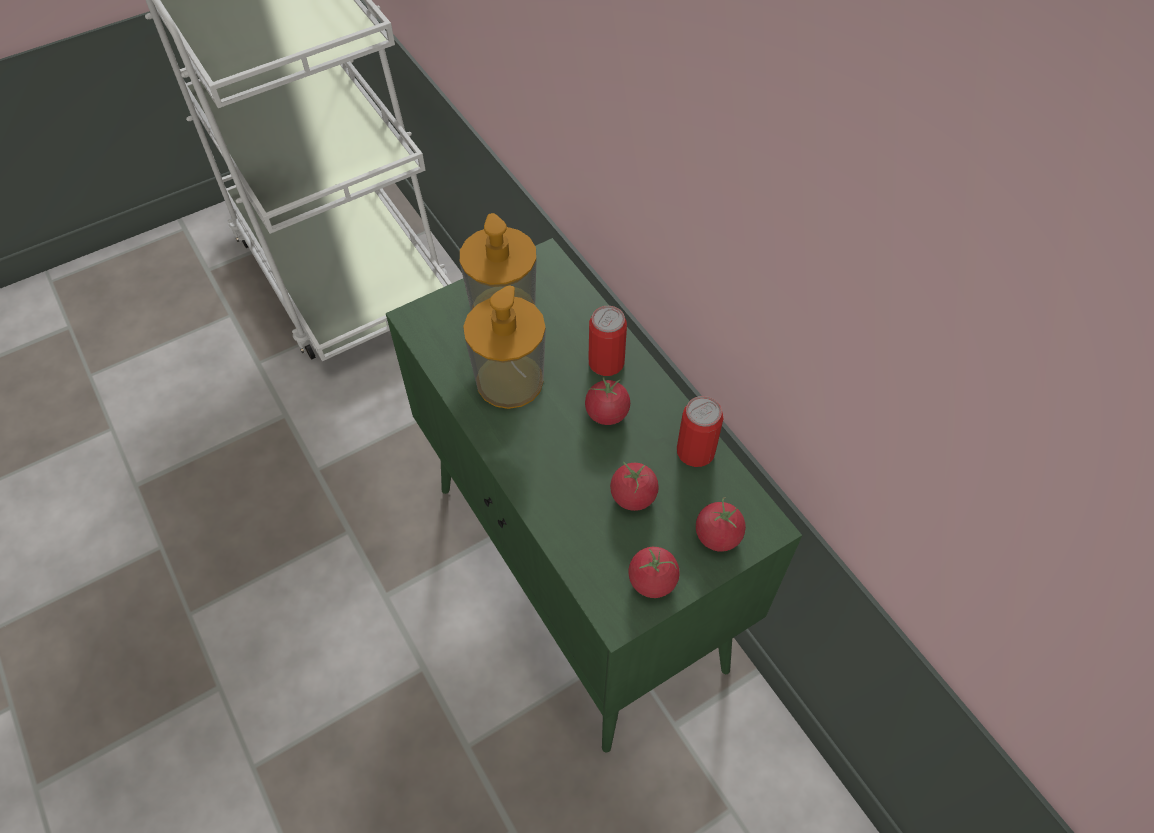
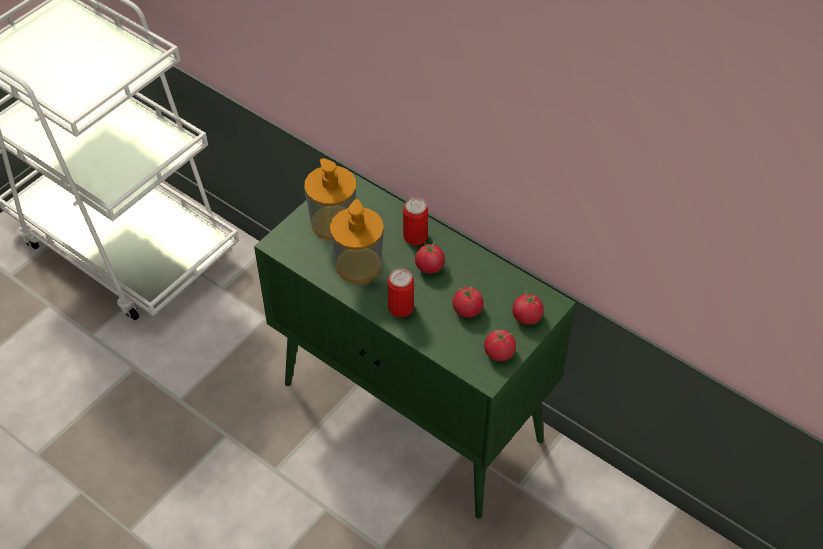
camera: 20 degrees left, 5 degrees down
can [677,396,724,467] -> can moved to [388,268,414,317]

